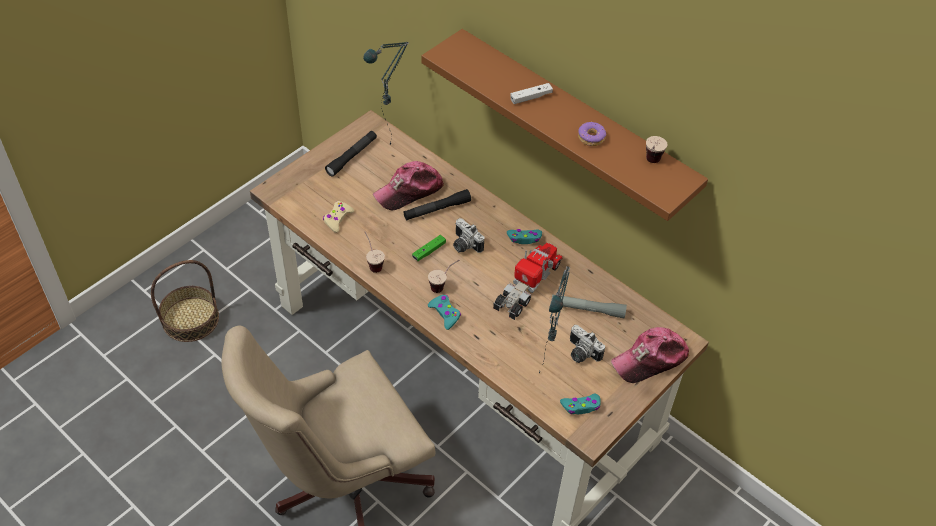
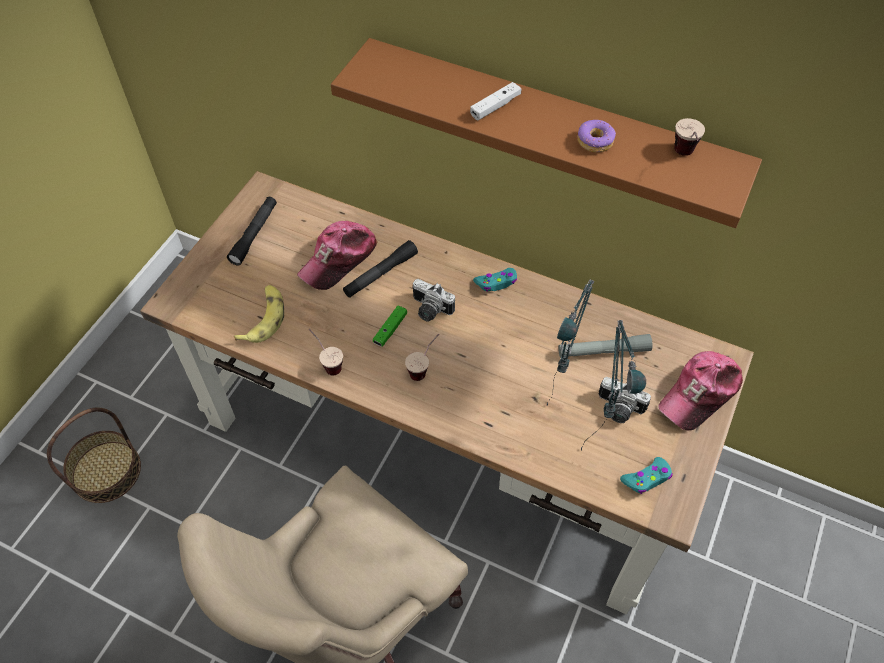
camera: 15 degrees left, 5 degrees up
beige game controller [323,201,354,233] -> banana [234,285,284,343]
table lamp [363,42,409,144] -> table lamp moved to [546,279,594,406]
turquoise game controller [428,295,461,330] -> none
toy truck [493,243,562,320] -> none

